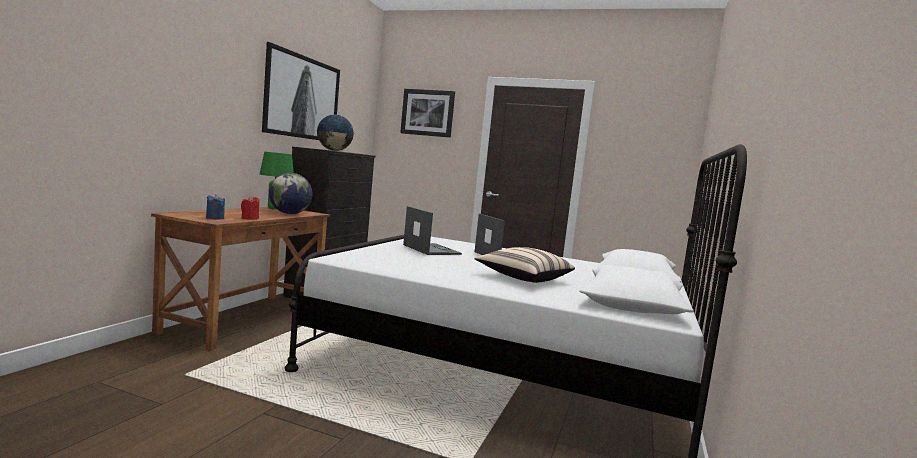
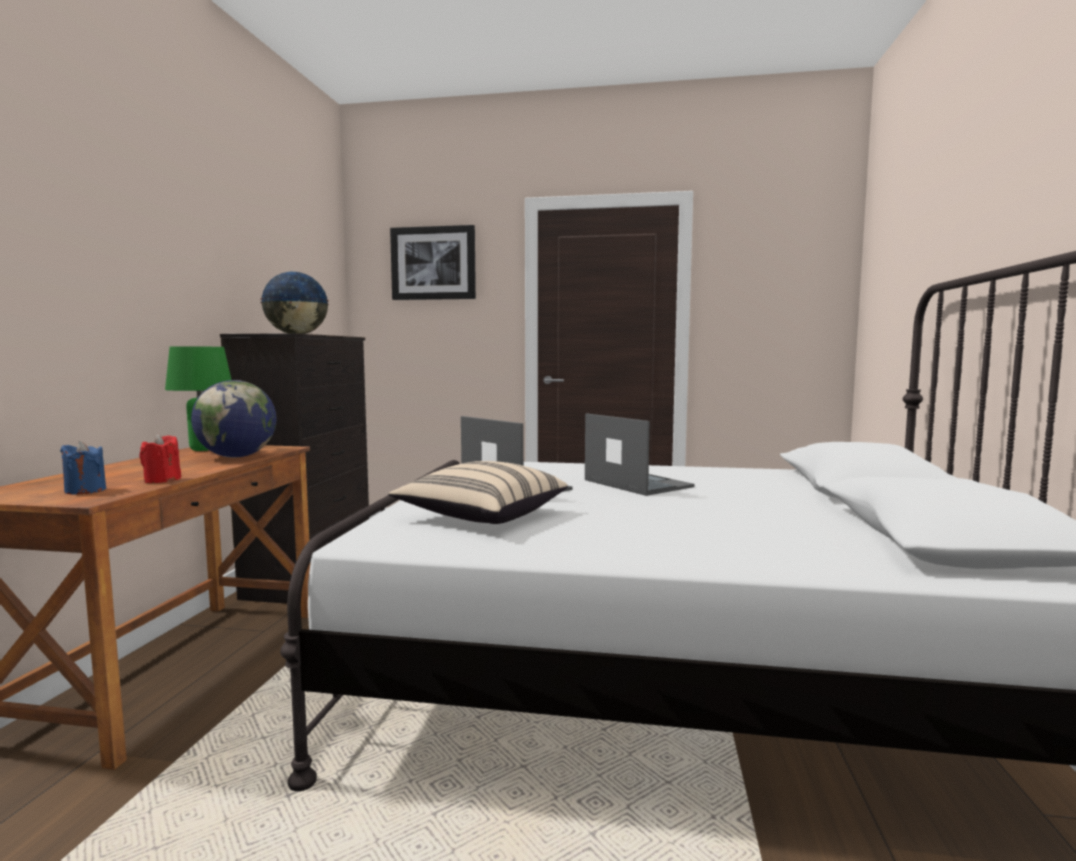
camera: 10 degrees left, 0 degrees up
picture [262,42,340,140] -> none
beige pillow [474,247,575,283] -> beige pillow moved to [388,461,568,524]

